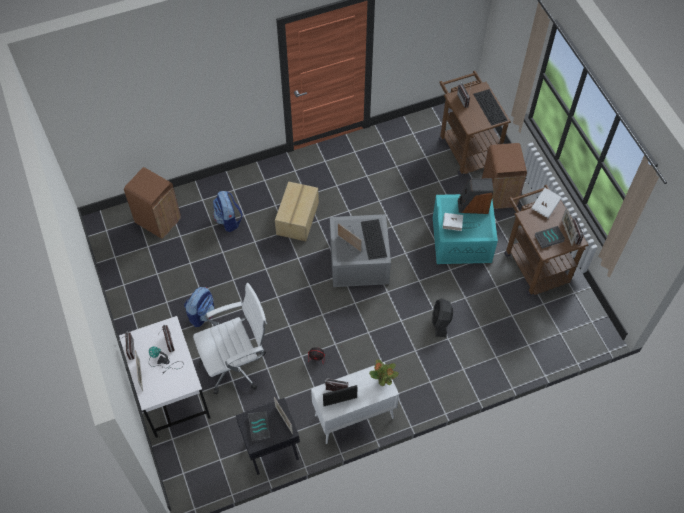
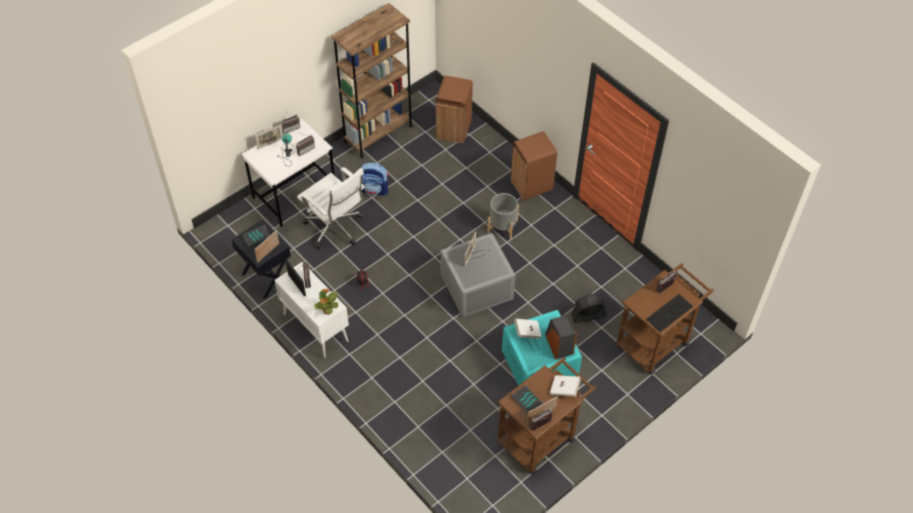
camera: 70 degrees right, 5 degrees down
backpack [213,191,243,232] -> none
cardboard box [275,181,319,241] -> grey planter [487,193,519,239]
keyboard [361,219,387,260] -> none
black fan [432,298,453,337] -> black fan moved to [571,294,605,323]
brown trash can [482,143,527,209] -> brown trash can moved to [511,131,557,200]
none -> brown bookcase [331,3,412,158]

